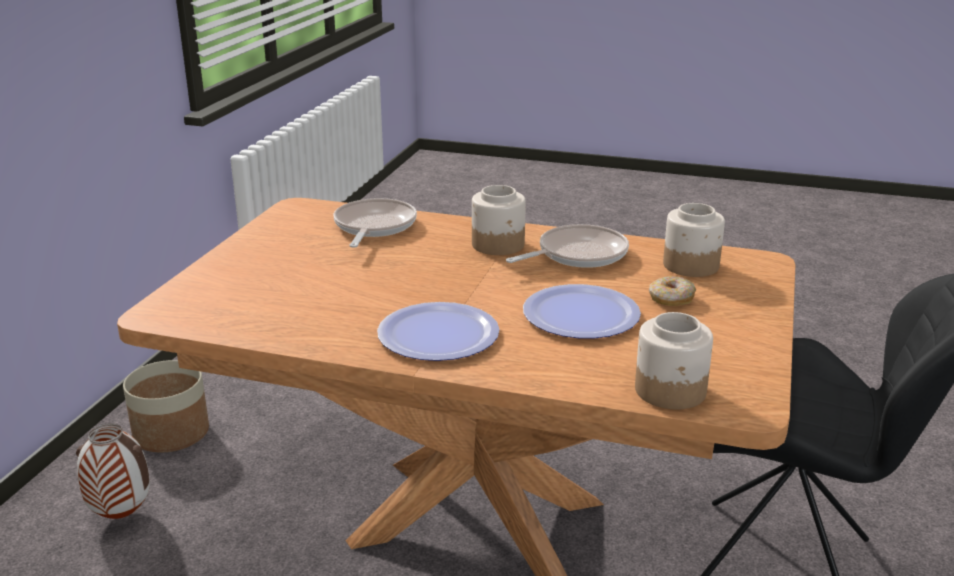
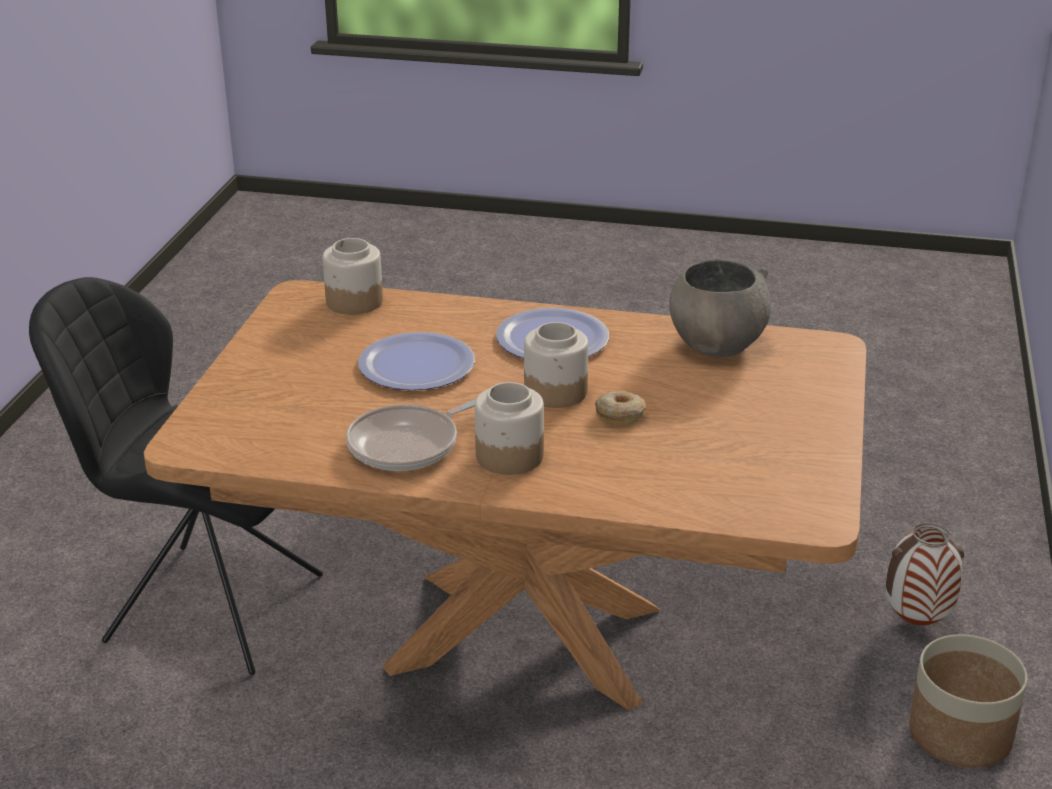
camera: 175 degrees right, 5 degrees up
frying pan [334,198,417,248] -> none
donut [649,276,696,306] -> donut moved to [595,391,646,425]
jar [663,203,725,277] -> jar moved to [524,322,588,408]
none -> grey bowl [669,259,771,357]

